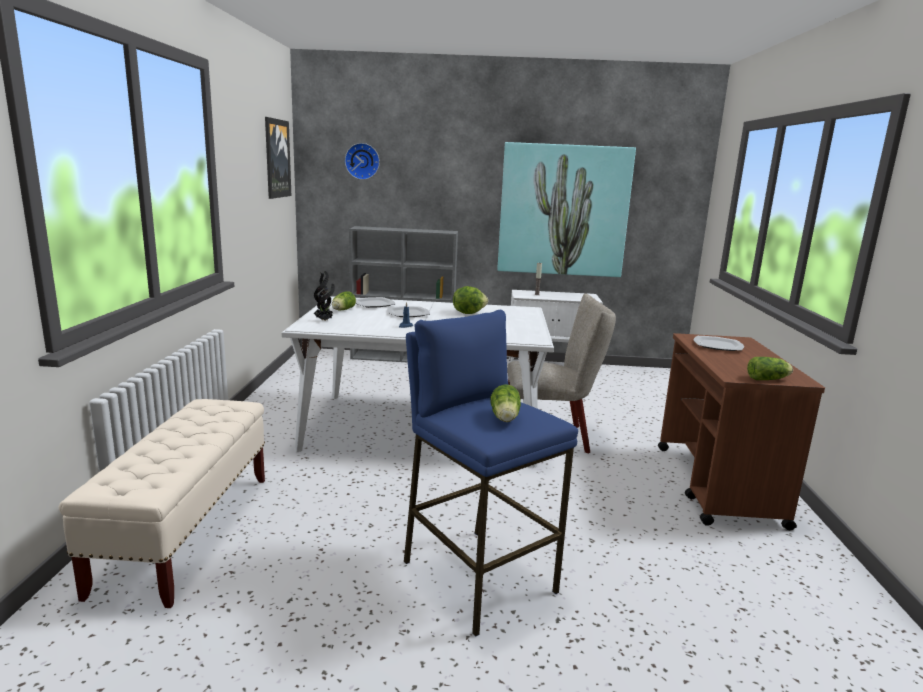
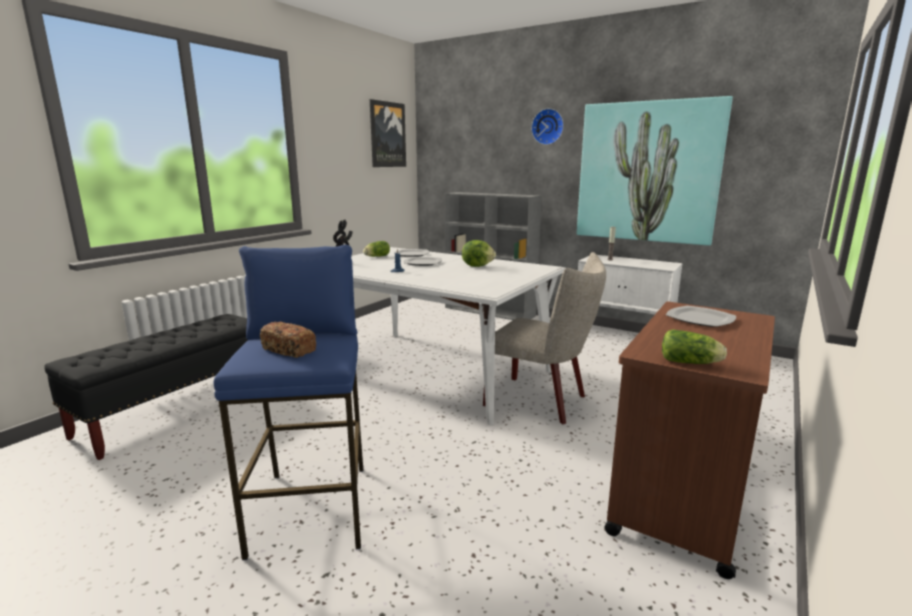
camera: 30 degrees right, 0 degrees up
beige bench [59,399,265,608] -> black bench [44,314,248,460]
wall clock [345,143,380,180] -> wall clock moved to [531,108,564,145]
lettuce [490,384,521,422] -> bread [260,322,316,358]

